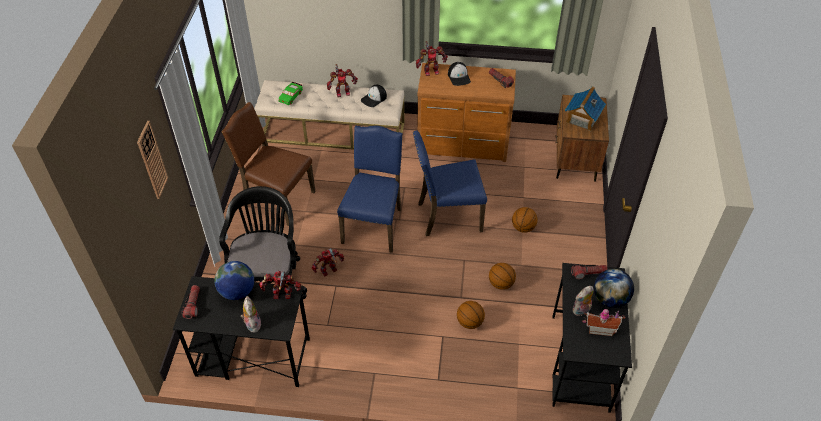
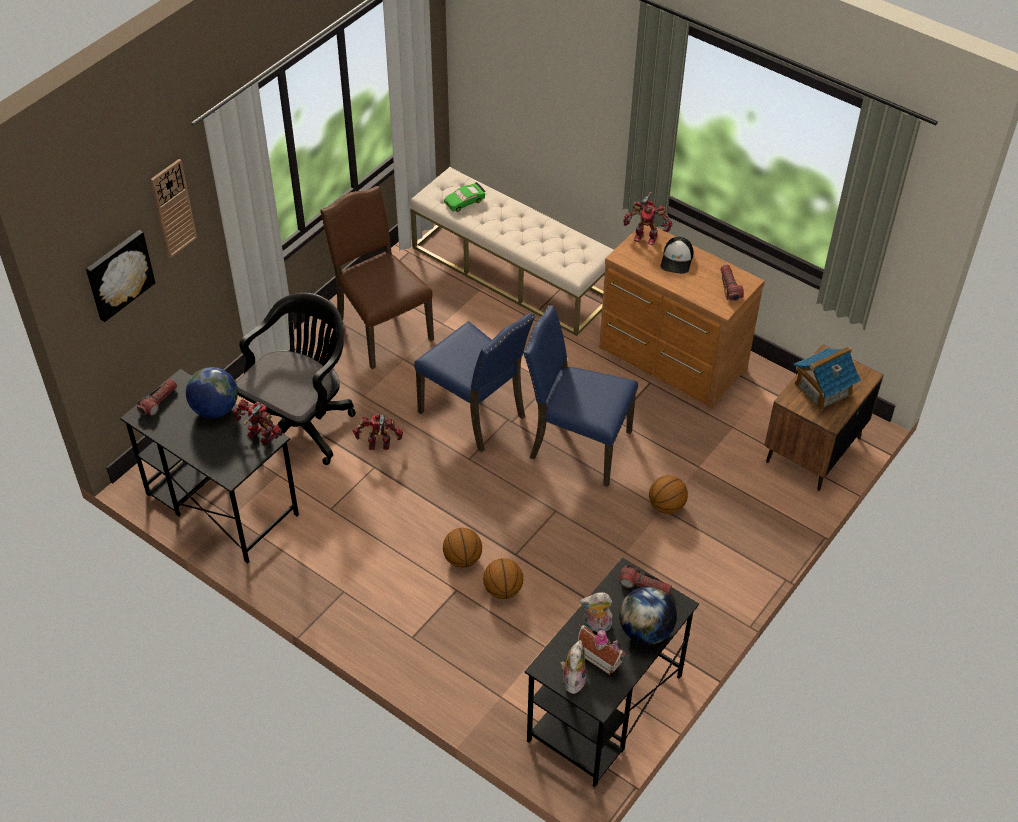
camera: 30 degrees right, 0 degrees up
plush toy [241,296,261,333] -> plush toy moved to [561,640,586,694]
toy robot [327,64,358,97] -> none
blue chair [337,125,403,253] -> blue chair turned 90 degrees clockwise [414,313,535,452]
cap [361,85,387,107] -> none
basketball [489,263,516,290] -> basketball moved to [443,528,482,568]
none -> picture [86,230,156,322]

